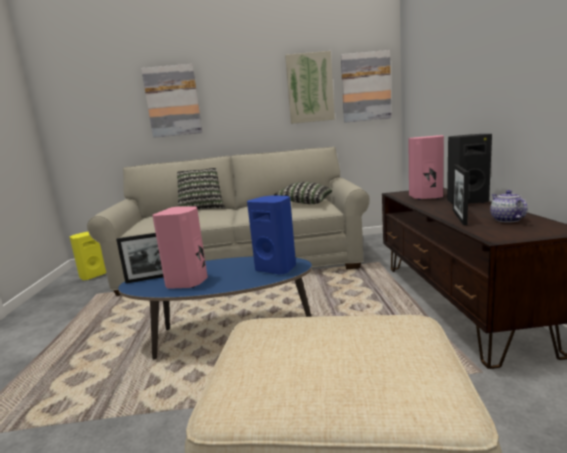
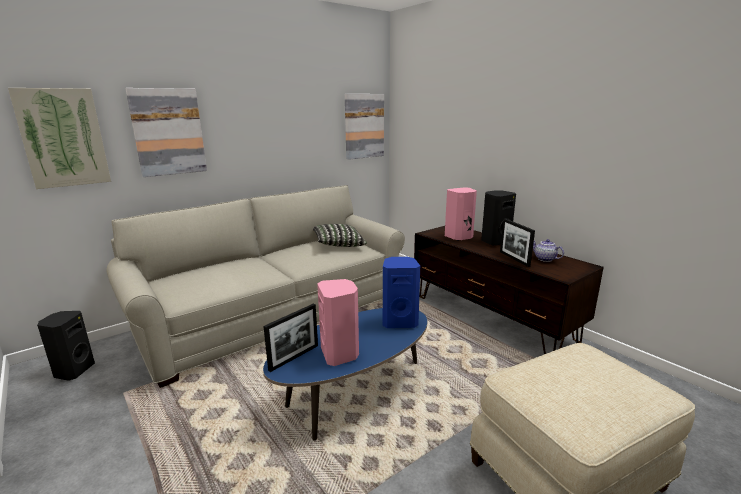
camera: 35 degrees left, 5 degrees up
yellow speaker [70,232,106,280] -> black speaker [37,311,95,381]
pillow [177,168,225,209] -> none
picture [285,51,335,124] -> picture moved to [8,88,111,189]

